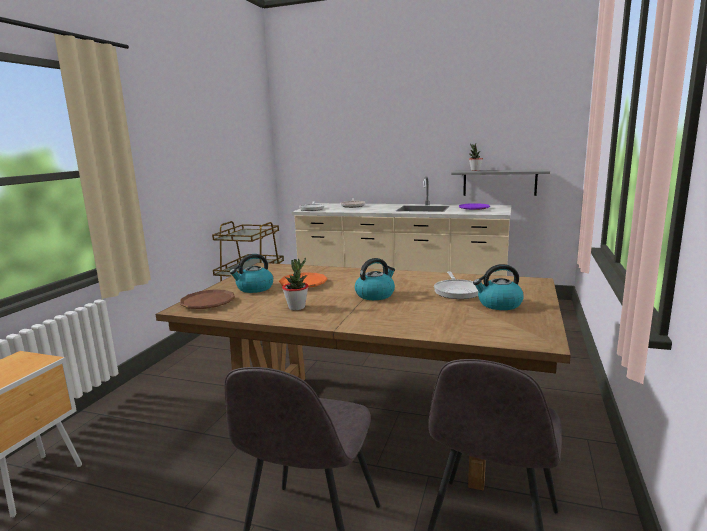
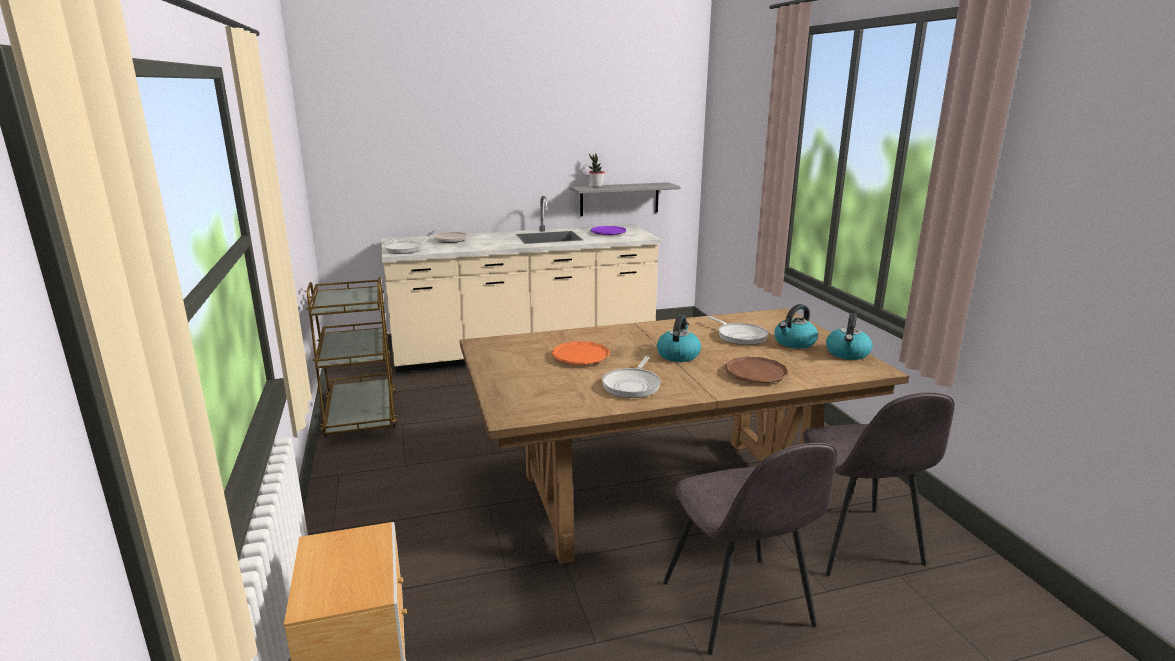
camera: 35 degrees left, 5 degrees up
brown plate [180,290,235,309] -> brown plate moved to [725,357,789,383]
kettle [230,254,273,293] -> kettle moved to [826,313,873,360]
potted plant [282,258,308,310] -> frying pan [602,356,661,398]

